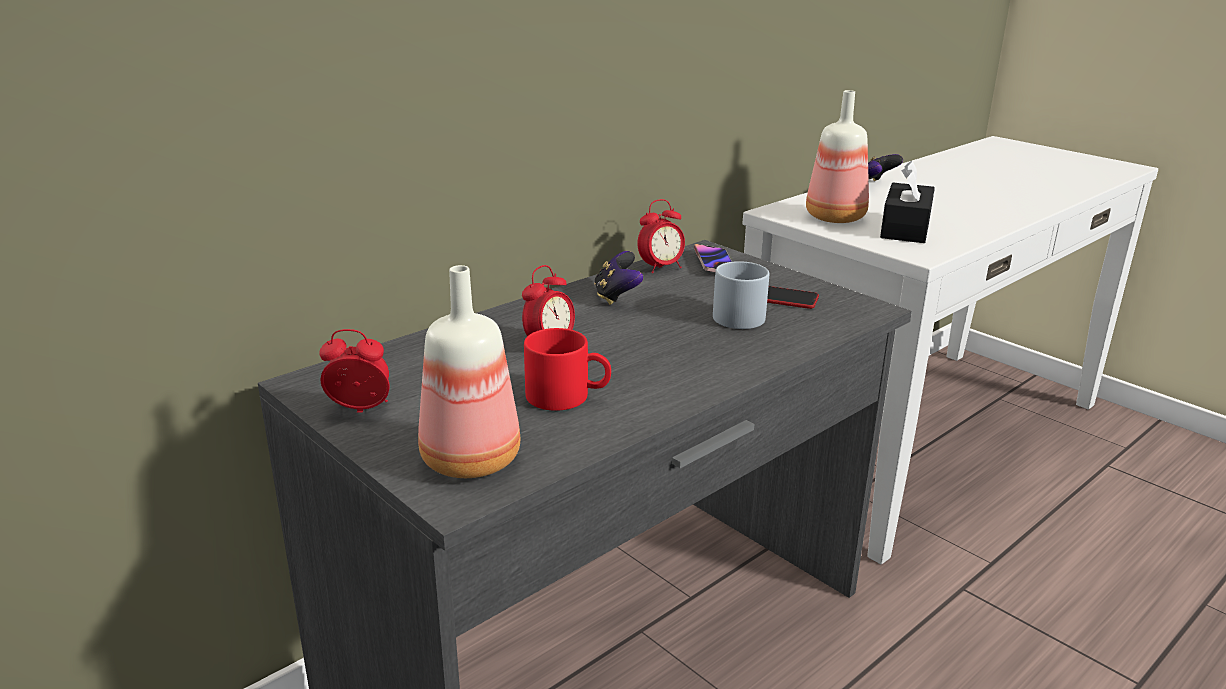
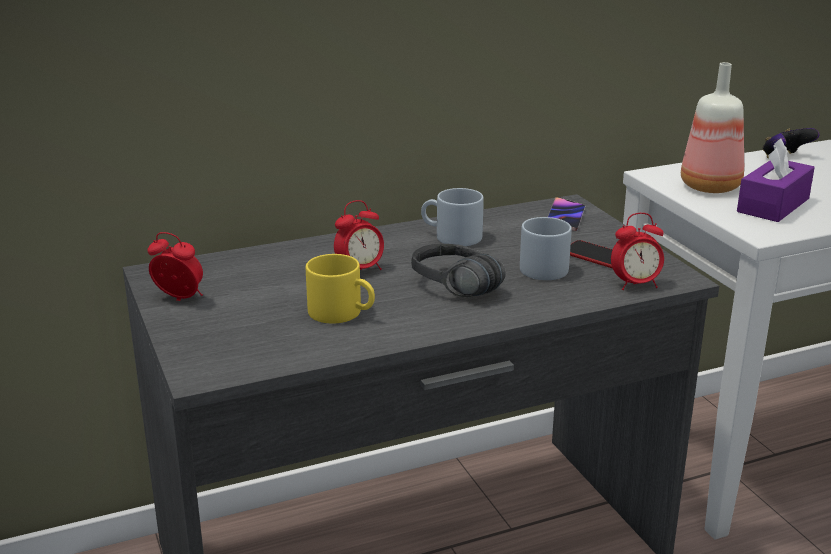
camera: 20 degrees right, 0 degrees up
bottle [418,265,520,478] -> none
red mug [524,328,611,411] -> yellow mug [306,254,375,324]
game controller [594,251,643,305] -> grey mug [421,188,484,246]
alarm clock [637,199,685,273] -> alarm clock moved to [611,213,664,290]
black tissue box [880,161,935,243] -> purple tissue box [737,138,815,222]
none -> black headphones [411,244,506,297]

